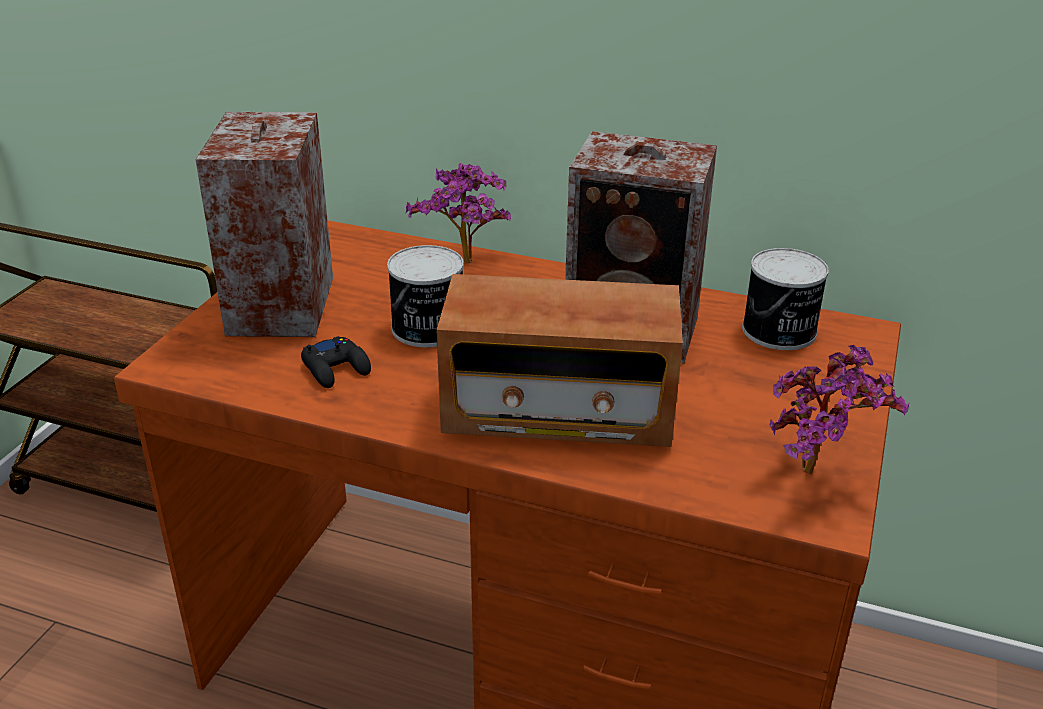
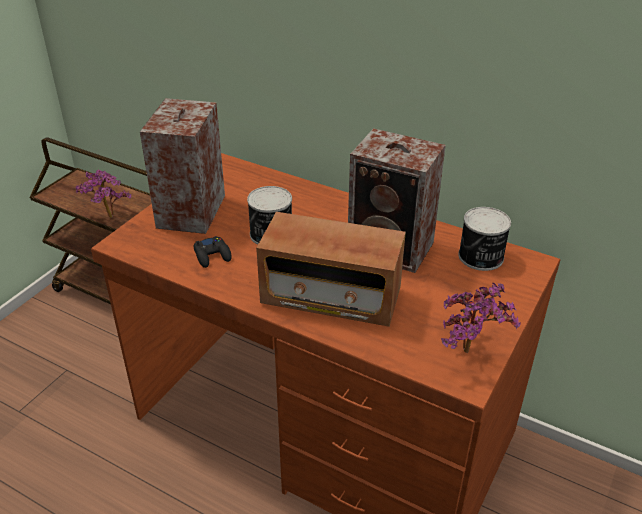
camera: 10 degrees right, 5 degrees up
potted plant [406,163,511,264] -> potted plant moved to [76,170,132,218]

